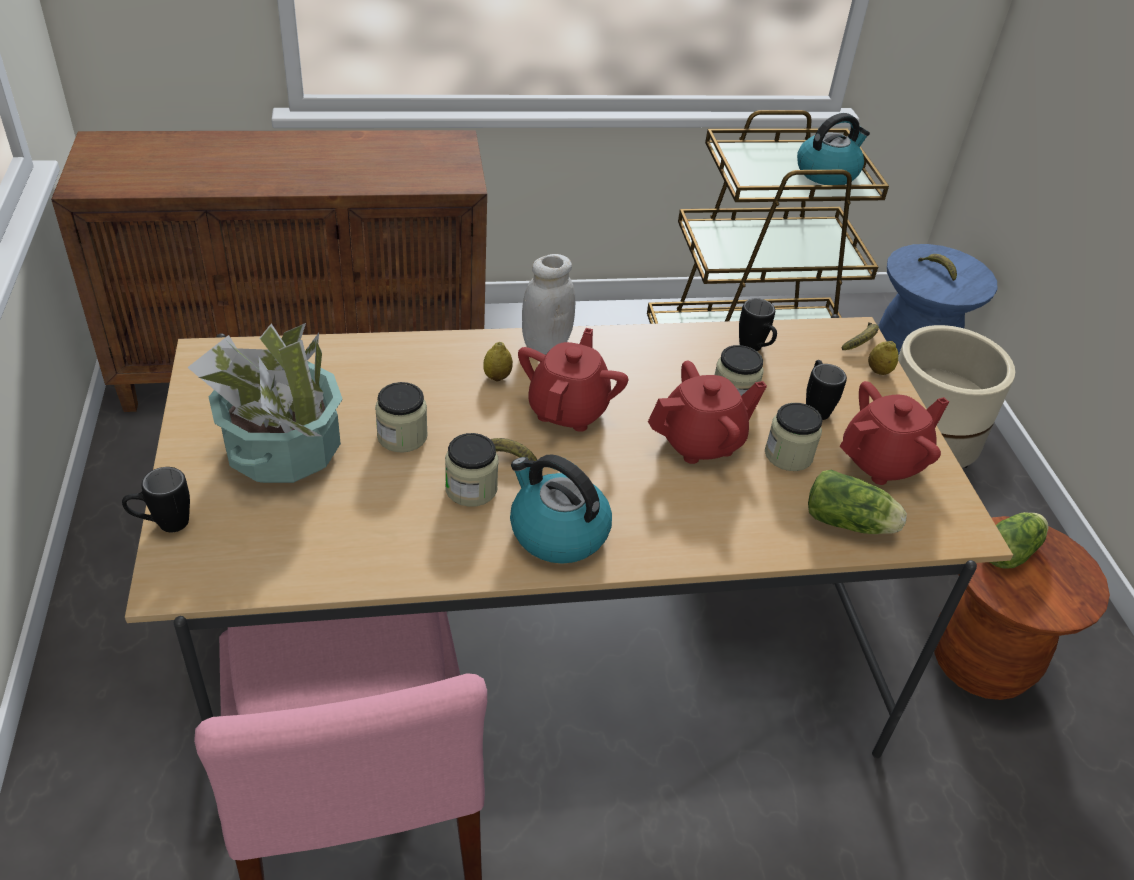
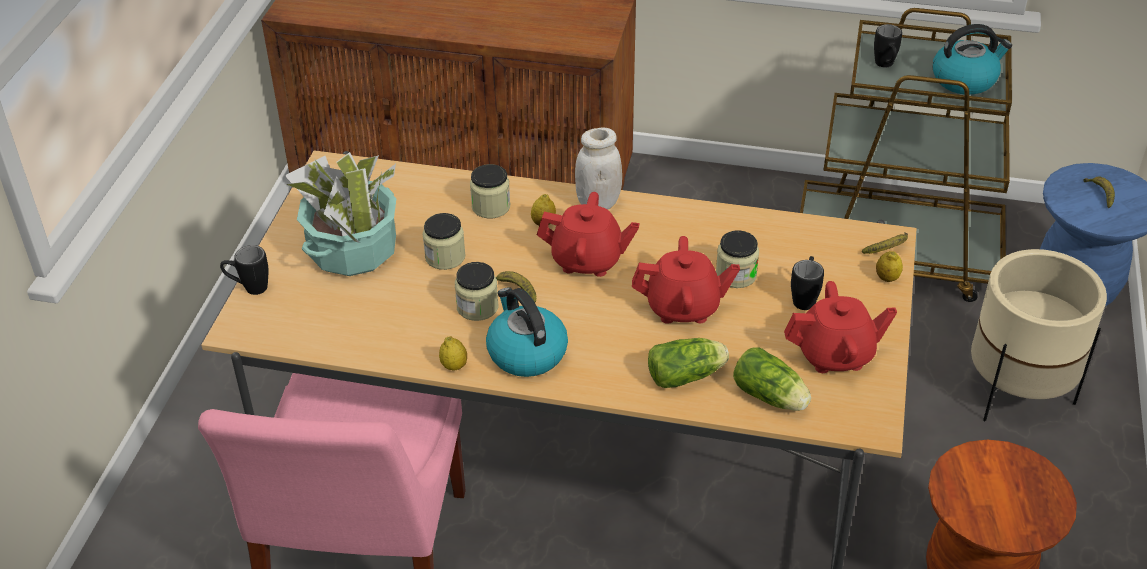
camera: 25 degrees right, 0 degrees up
red teapot [518,328,628,432] -> red teapot turned 60 degrees clockwise [537,192,639,277]
black mug [739,298,777,351] -> black mug moved to [874,24,902,68]
jar [765,403,822,471] -> jar moved to [470,164,510,218]
lettuce [990,512,1049,569] -> lettuce moved to [648,338,729,388]
none -> lemon [439,336,467,370]

